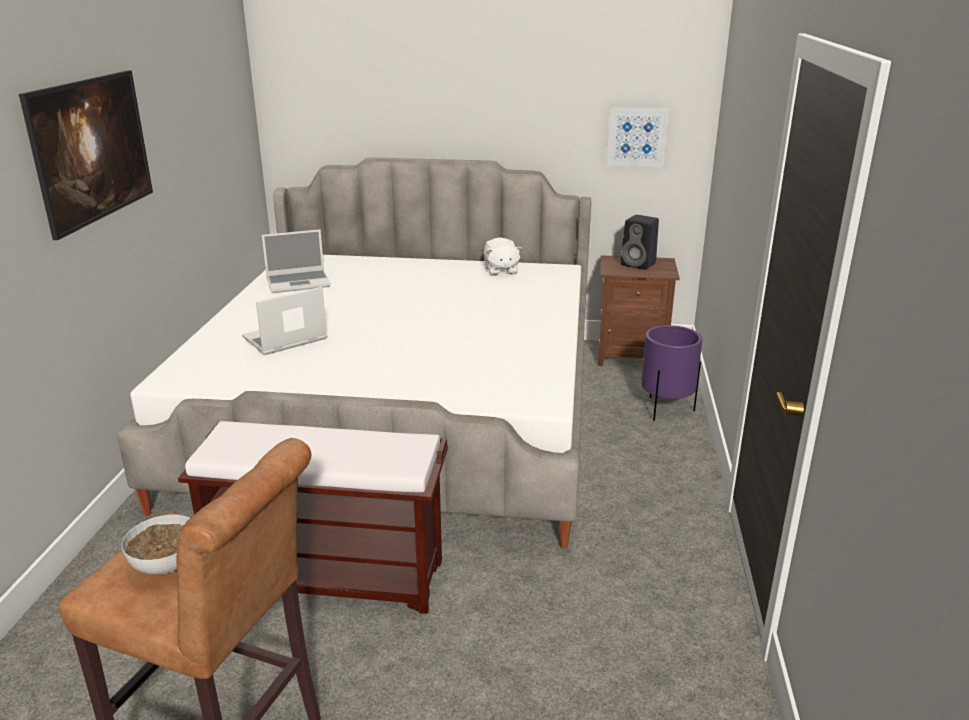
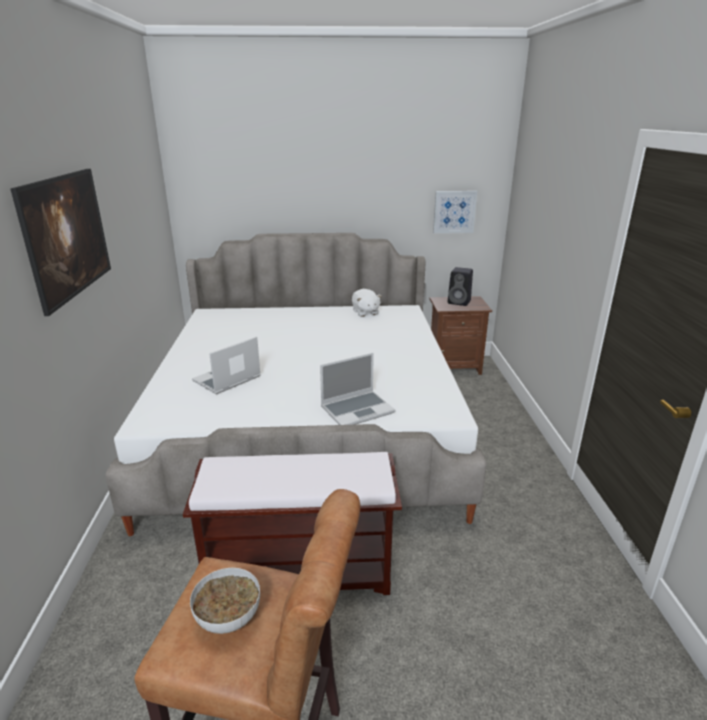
camera: 10 degrees left, 0 degrees up
laptop [262,229,331,293] -> laptop moved to [320,353,395,425]
purple planter [641,325,703,421] -> none

